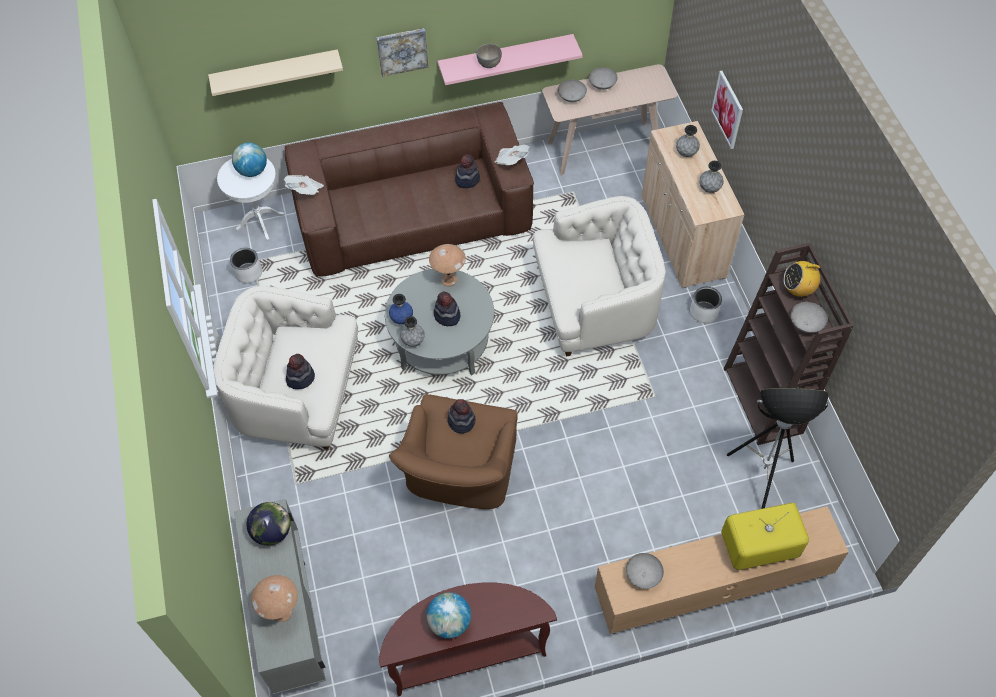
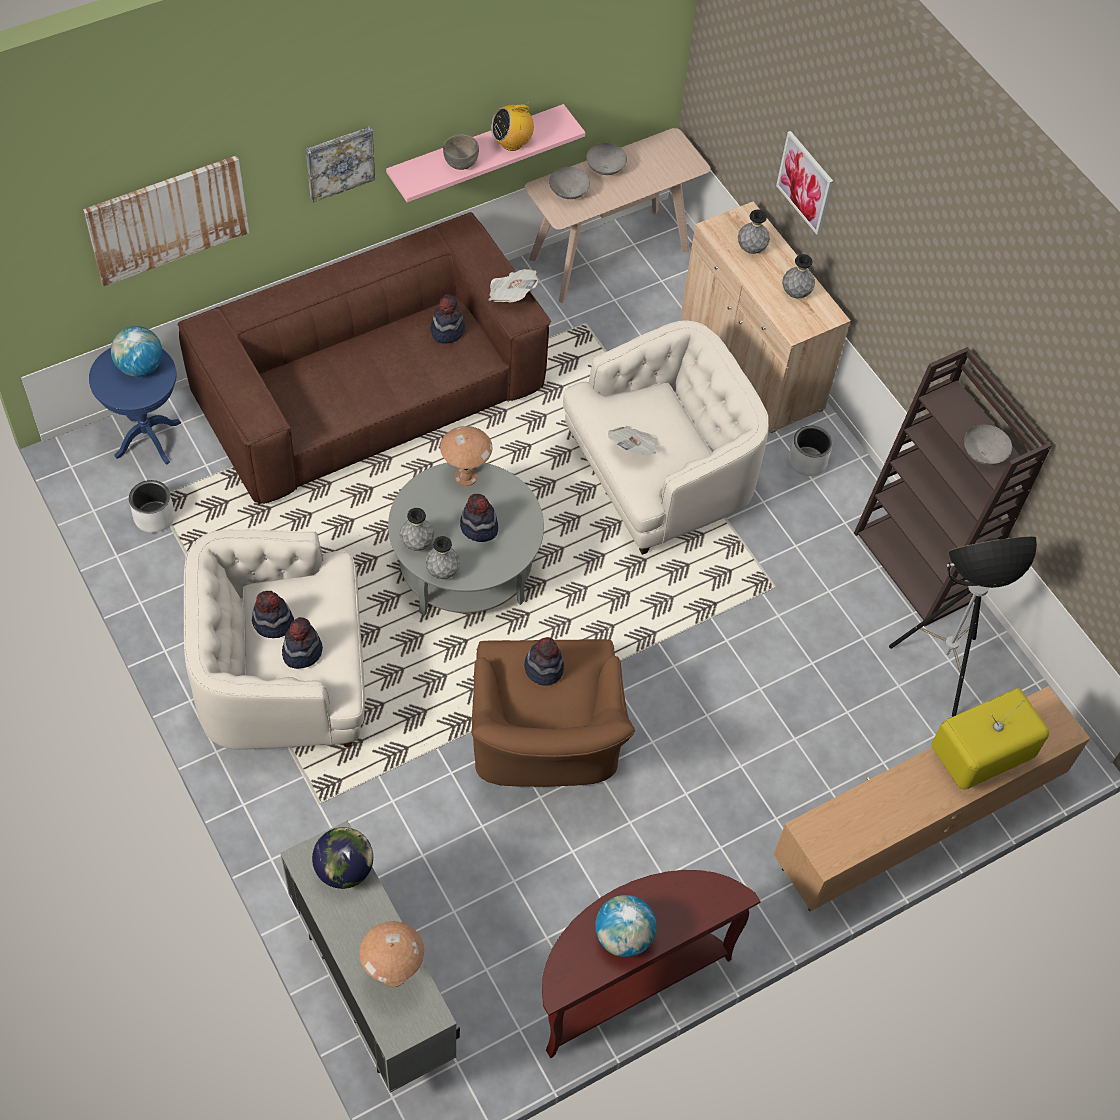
camera: 20 degrees left, 0 degrees up
beige shelf [208,49,343,96] -> picture [83,155,249,287]
white side table [217,159,285,240] -> blue side table [89,348,181,465]
newspaper [284,175,324,195] -> newspaper moved to [608,426,658,455]
blue vase [389,294,413,324] -> grey vase [400,508,434,551]
grey bowl [626,553,664,589] -> none
radio [783,260,821,297] -> radio moved to [491,100,534,151]
none -> hat [252,591,294,638]

